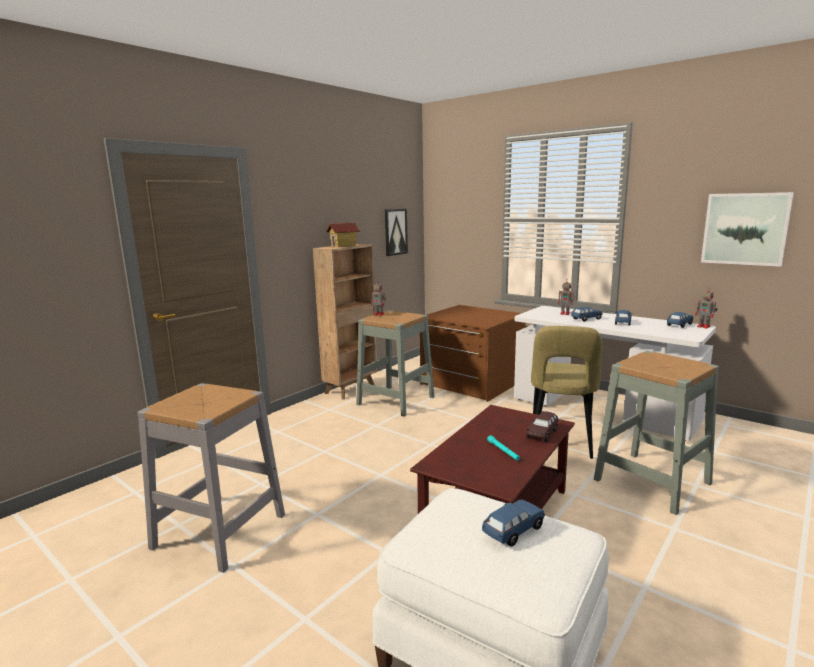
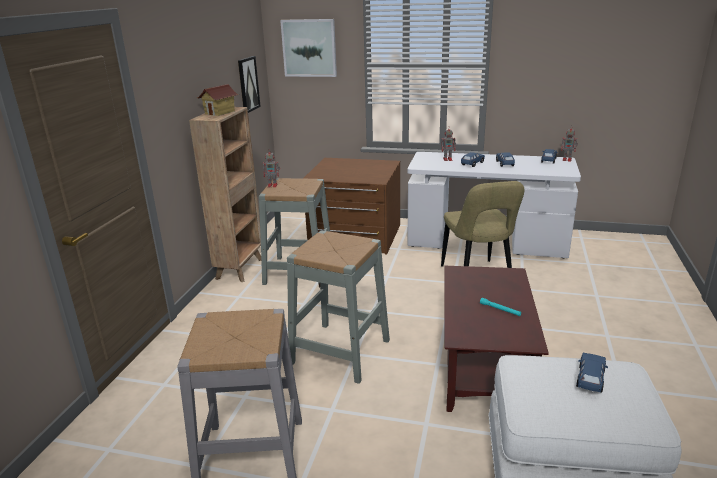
camera: 25 degrees left, 10 degrees up
brown toy car [526,411,558,442] -> none
grey stool [594,351,719,515] -> grey stool moved to [287,230,390,384]
picture [701,192,794,267] -> picture moved to [280,19,337,77]

